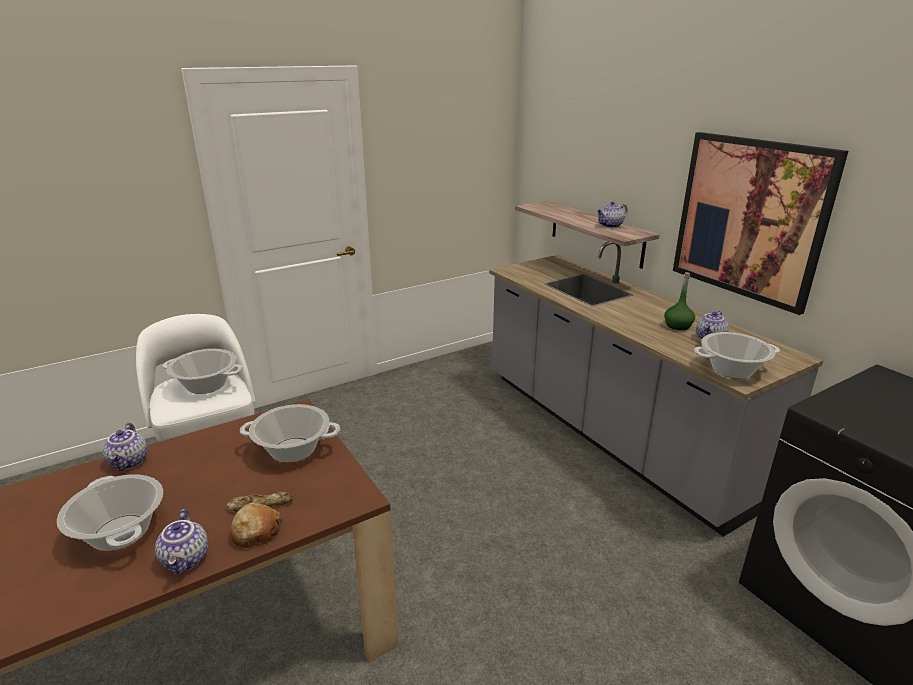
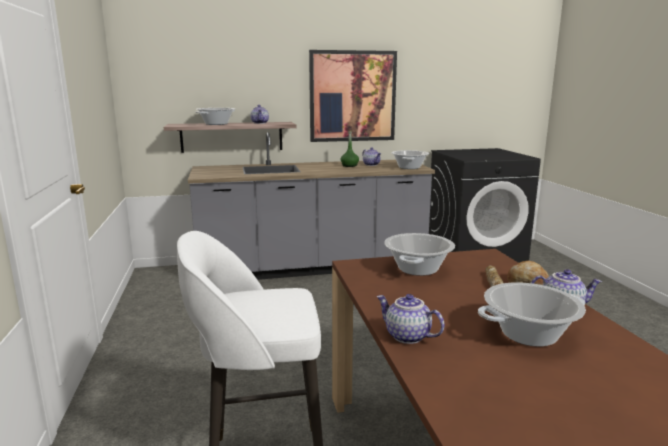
camera: 70 degrees left, 10 degrees down
teapot [103,423,147,471] -> teapot turned 150 degrees counterclockwise [376,294,445,344]
cooking pot [163,349,243,394] -> cooking pot moved to [195,108,235,125]

